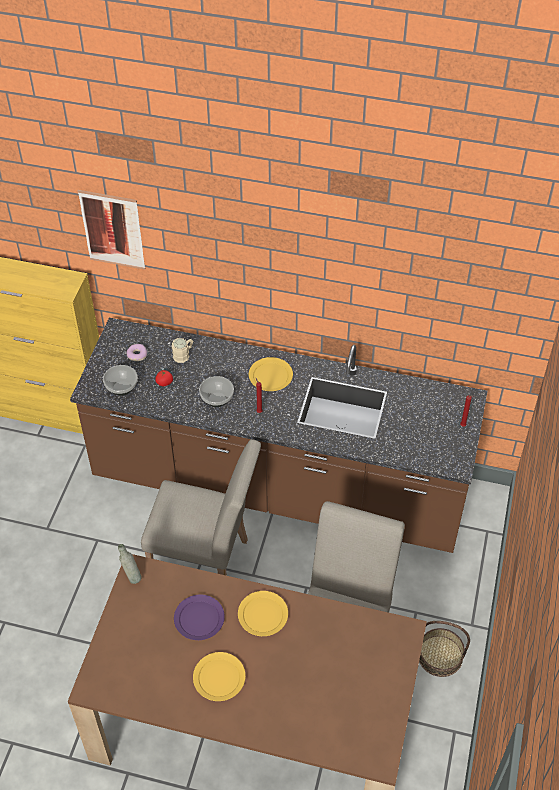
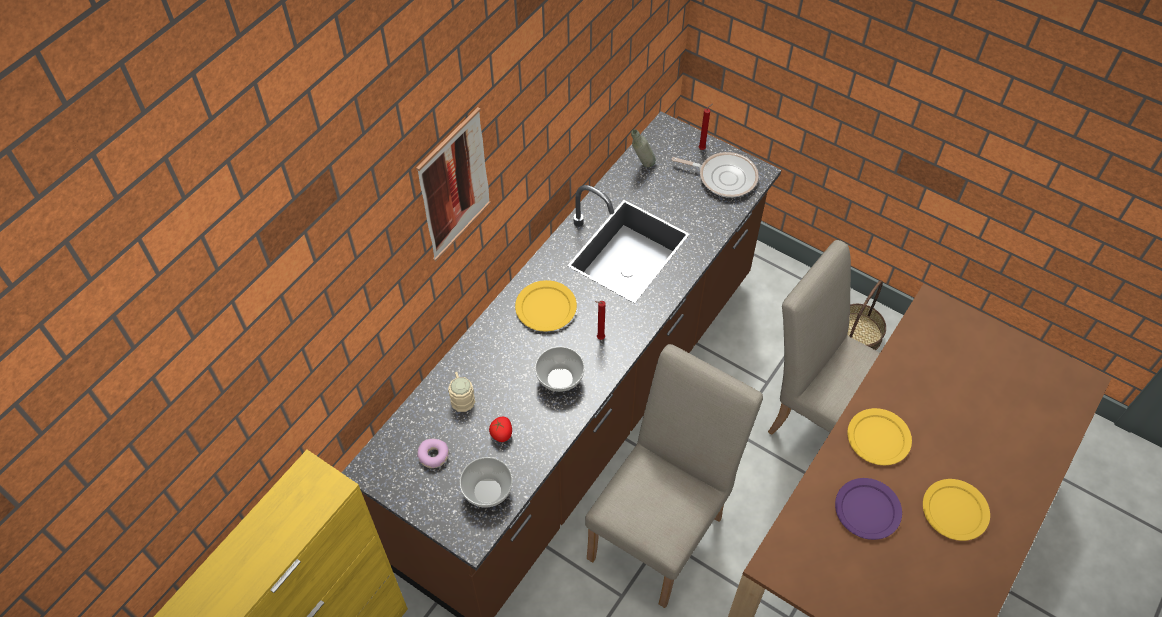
camera: 70 degrees left, 5 degrees up
picture [77,190,146,270] -> picture moved to [416,107,490,261]
grey bottle [118,544,142,584] -> grey bottle moved to [631,129,656,167]
none -> frying pan [672,152,759,198]

